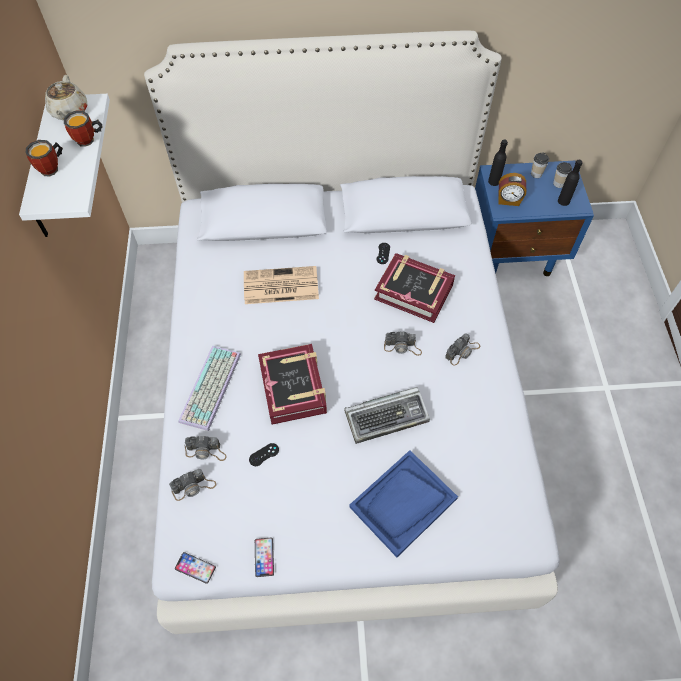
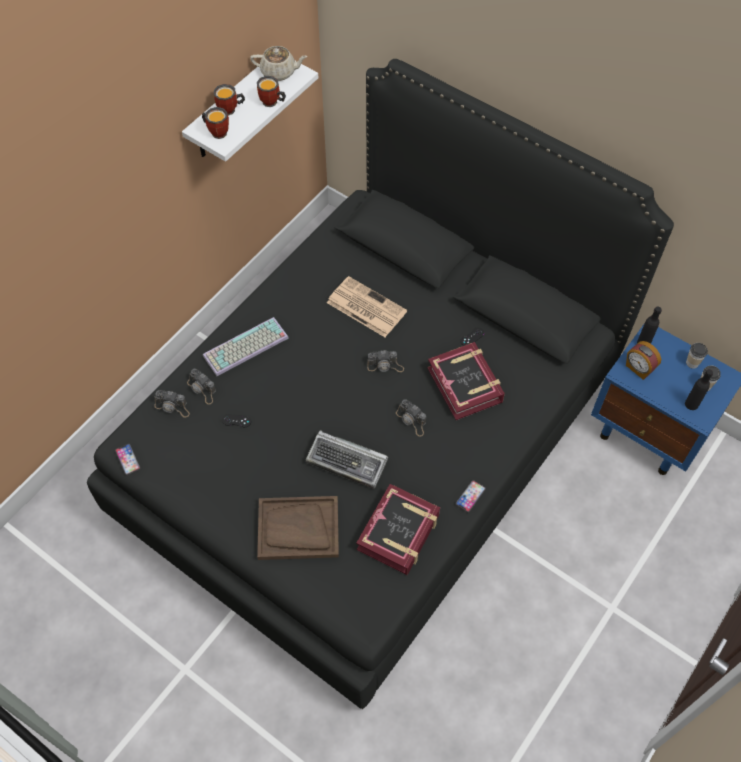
camera: 40 degrees right, 0 degrees up
beige teapot [45,75,87,120] -> beige teapot turned 120 degrees counterclockwise [250,46,308,81]
white bed [144,30,560,634] -> black bed [87,59,674,709]
phone [255,538,274,577] -> phone moved to [455,480,486,513]
book [258,344,327,425] -> book moved to [356,484,440,575]
blue tray [349,450,458,557] -> brown tray [257,496,339,560]
camera [445,333,480,366] -> camera moved to [367,350,404,372]
none -> mug [202,107,229,139]

